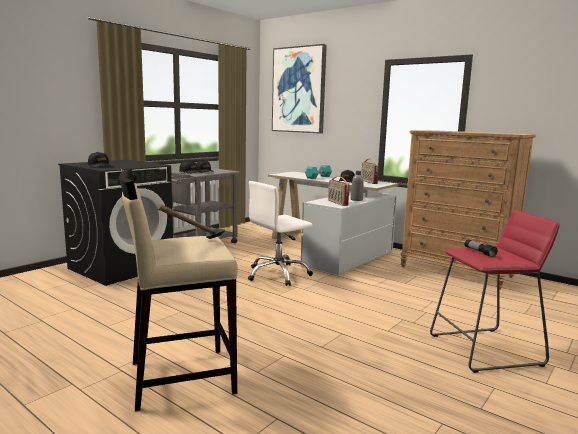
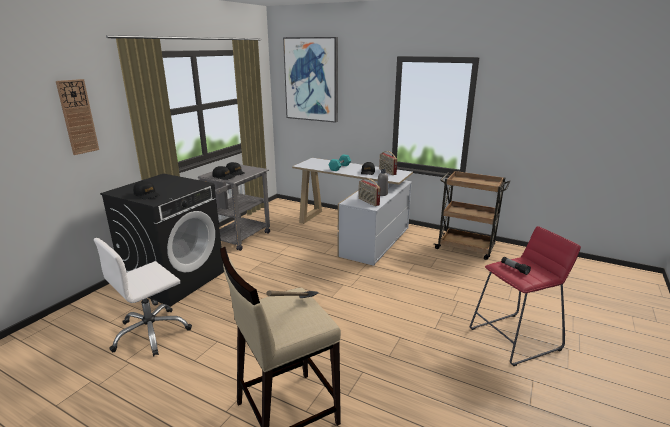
camera: 10 degrees left, 10 degrees up
white office chair [248,181,313,286] -> white office chair moved to [94,238,192,357]
brown dresser [401,130,536,290] -> brown cart [434,171,510,260]
none -> wall clock [56,79,99,155]

